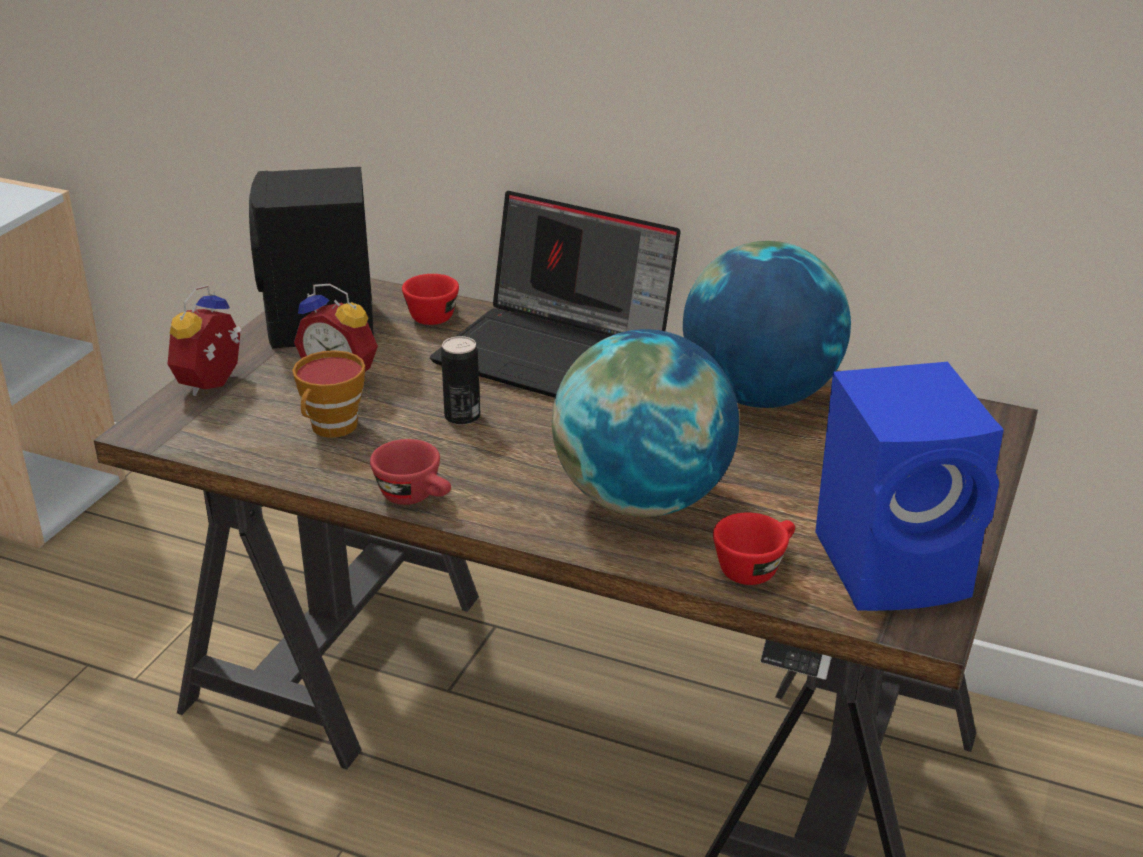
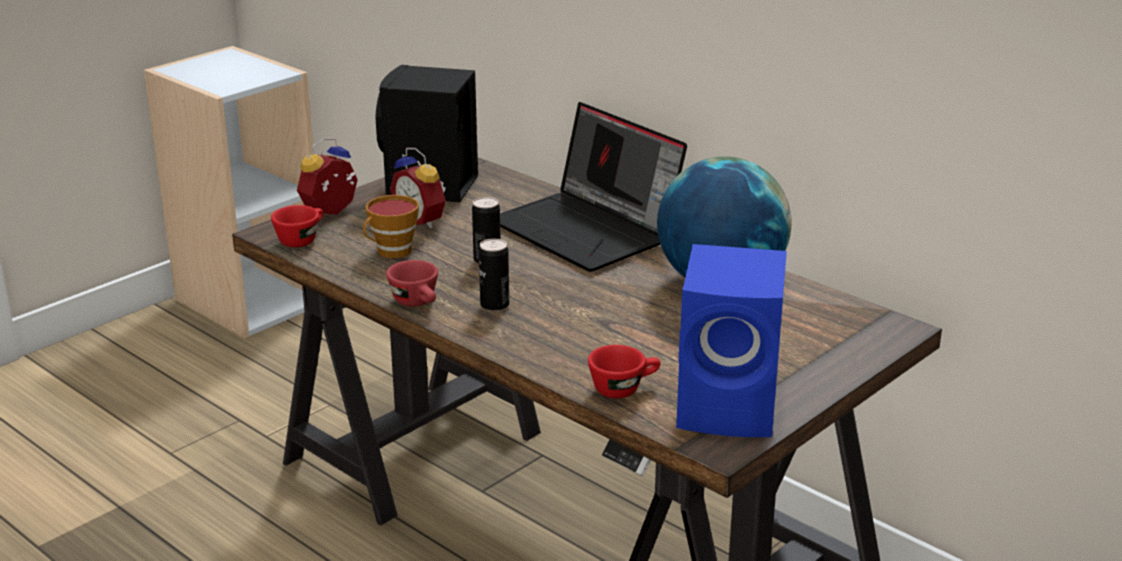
camera: 20 degrees right, 5 degrees down
red cup [402,274,459,325] -> red cup moved to [271,205,323,247]
globe [552,329,739,517] -> none
none -> can [479,239,509,311]

